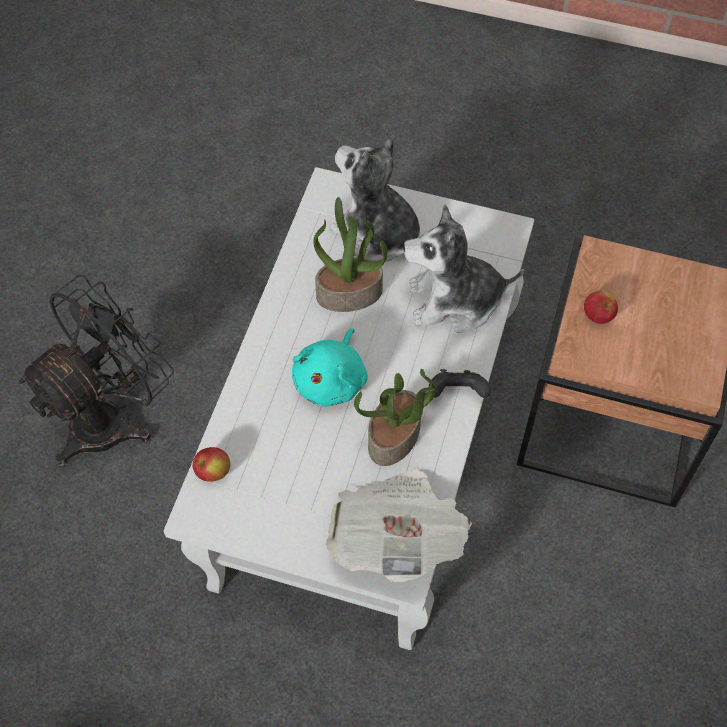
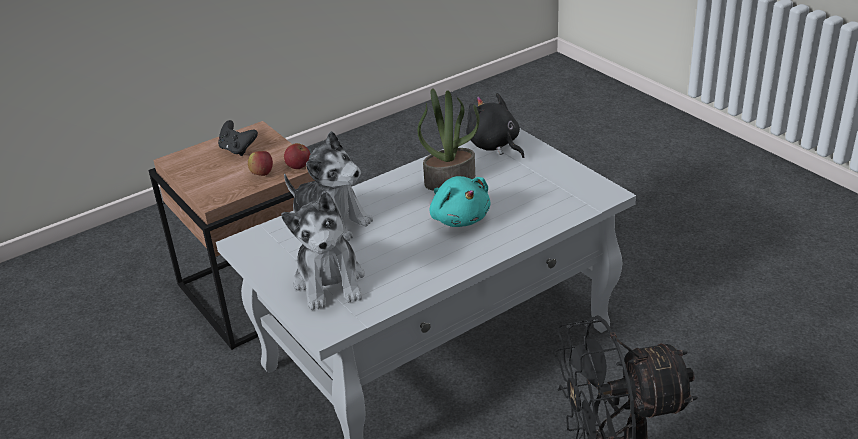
camera: 140 degrees left, 25 degrees down
apple [193,447,231,482] -> apple moved to [284,143,310,169]
turquoise plush toy [292,328,368,406] -> turquoise plush toy turned 90 degrees clockwise [430,176,490,227]
potted plant [313,197,387,312] -> none
newspaper [325,469,472,583] -> black plush toy [466,93,524,158]
black game controller [429,369,491,398] -> black game controller moved to [218,120,258,156]

